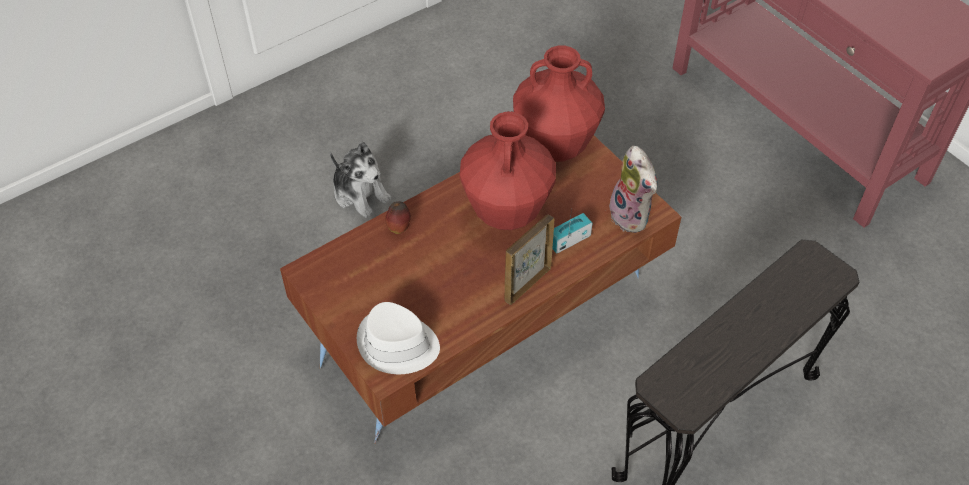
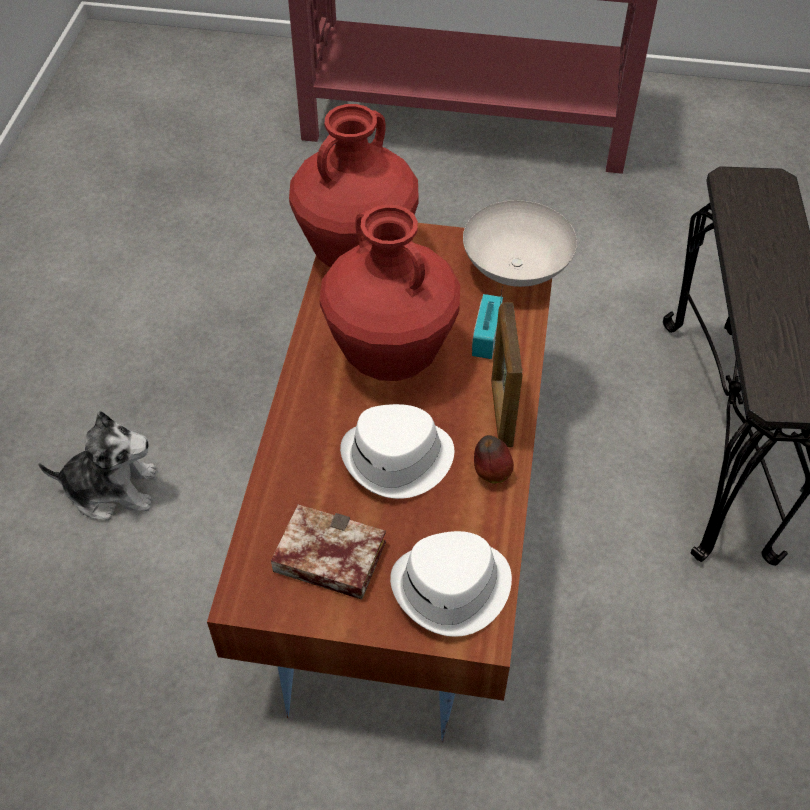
camera: 45 degrees left, 0 degrees up
apple [385,202,411,234] -> apple moved to [474,435,514,484]
plush toy [606,146,658,233] -> white bowl [463,200,577,287]
none -> book [271,505,386,600]
none -> white hat [340,404,454,499]

